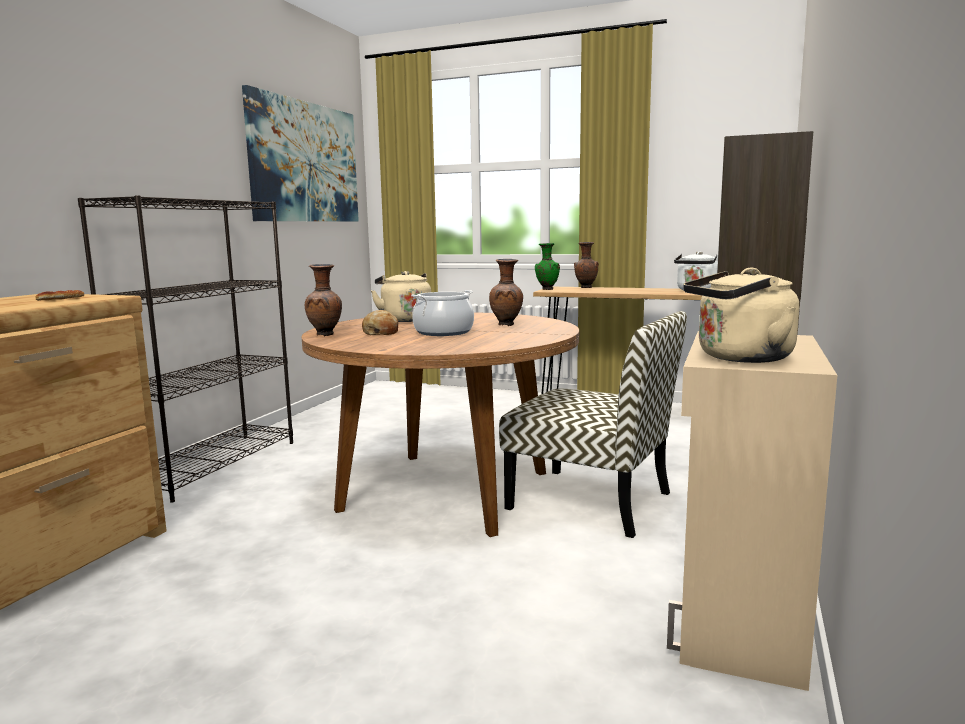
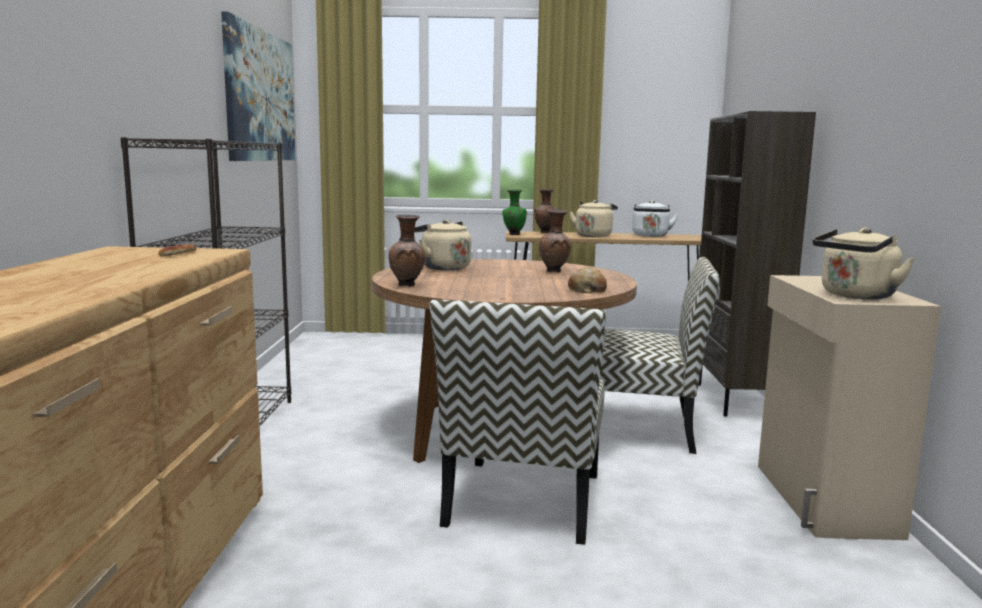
camera: 20 degrees left, 0 degrees up
bread [362,310,398,335] -> bread moved to [568,267,607,293]
cooking pot [411,290,474,336] -> none
none -> chair [430,300,606,545]
none -> beige kettle [570,200,618,237]

